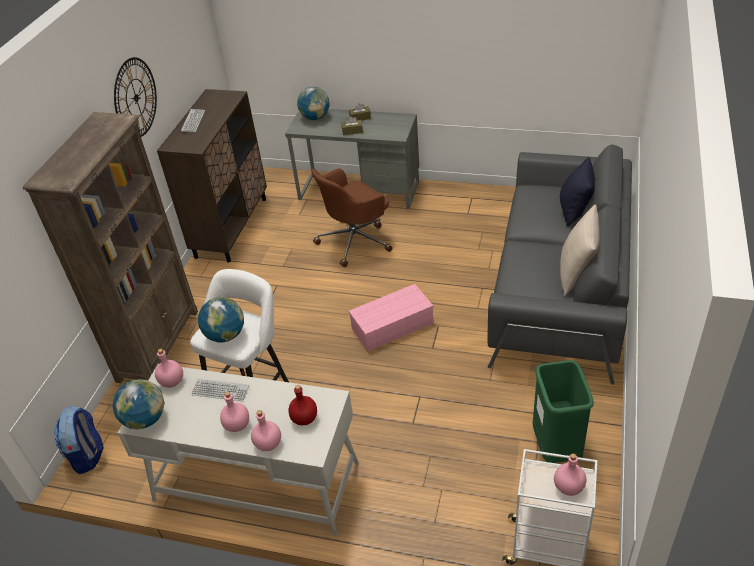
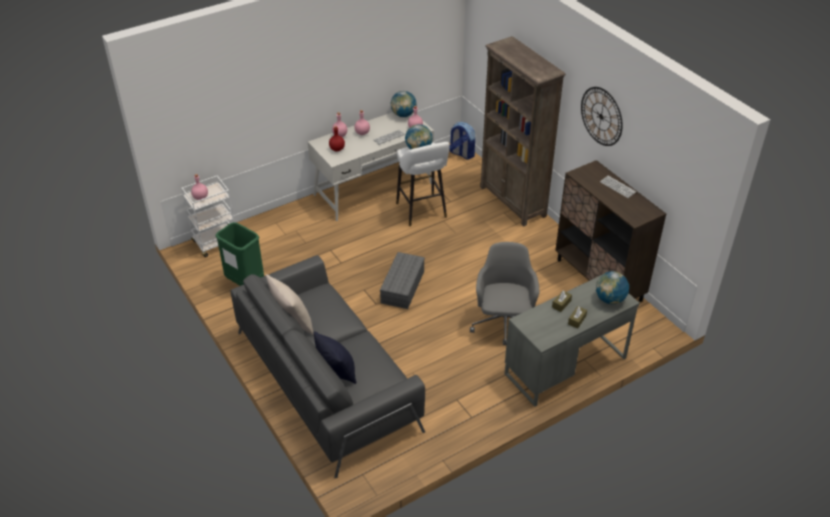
camera: 130 degrees right, 0 degrees up
brown office chair [311,168,392,267] -> grey office chair [470,242,540,345]
pink storage box [349,284,433,351] -> grey storage box [380,252,425,309]

